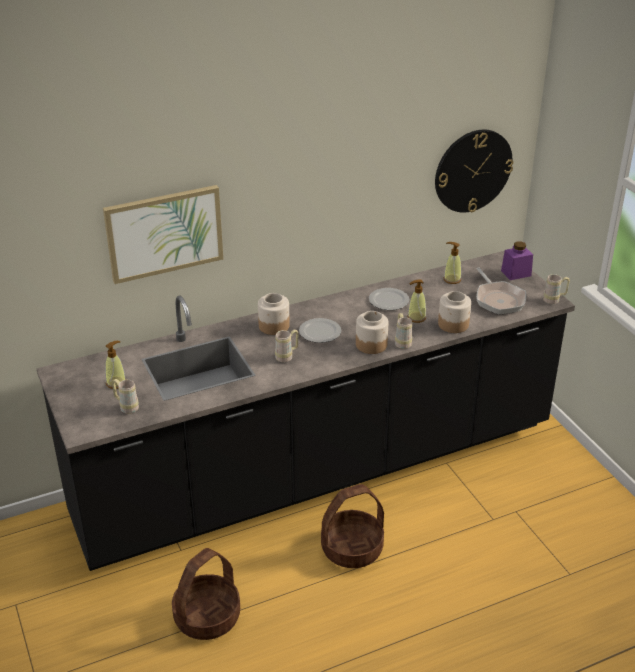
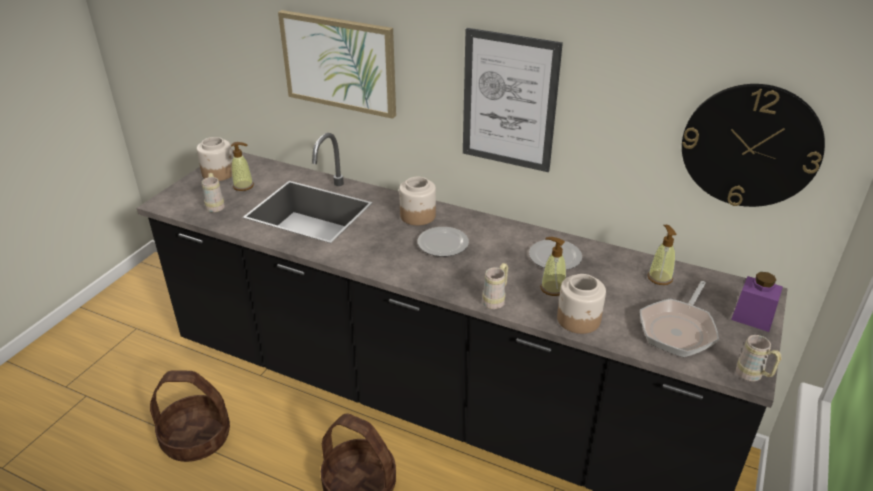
camera: 50 degrees right, 0 degrees up
beige mug [275,329,299,362] -> none
jar [356,311,388,354] -> jar moved to [196,137,233,181]
none -> picture [463,28,563,172]

